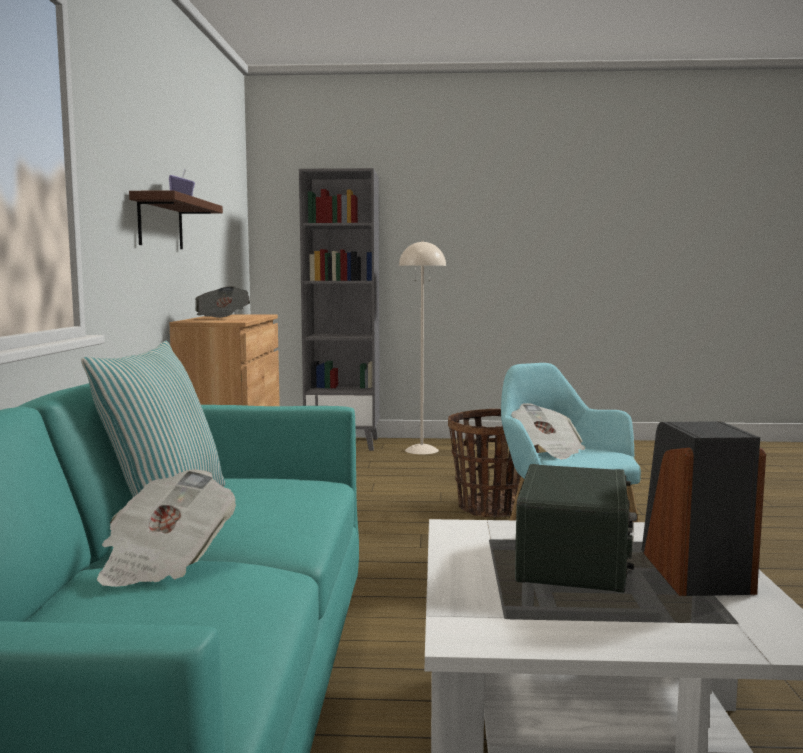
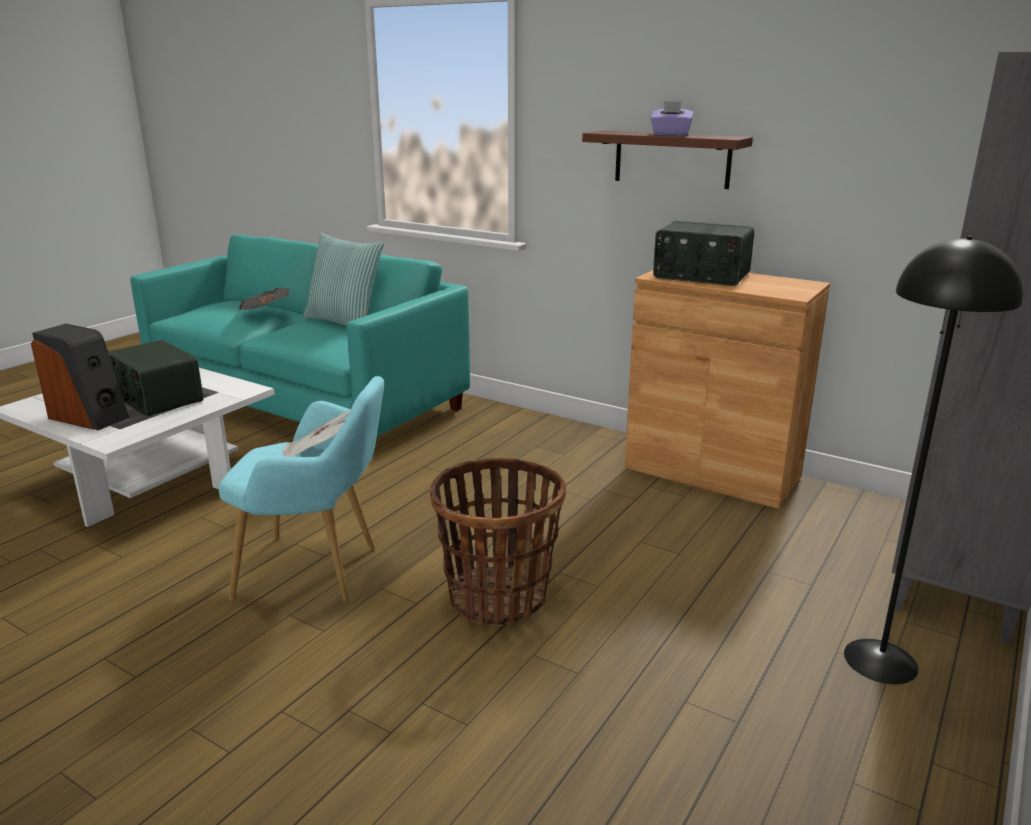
camera: 120 degrees right, 15 degrees up
newspaper [195,286,250,318] -> radio [653,221,754,286]
beige floor lamp [399,240,446,454] -> black floor lamp [844,236,1023,685]

